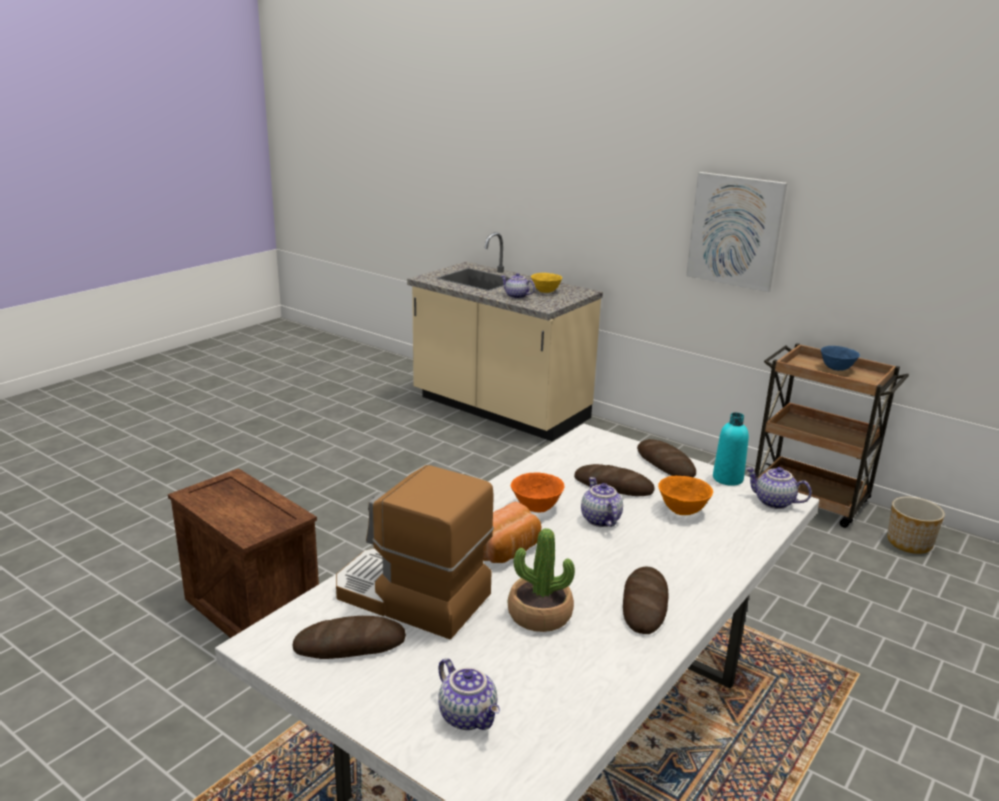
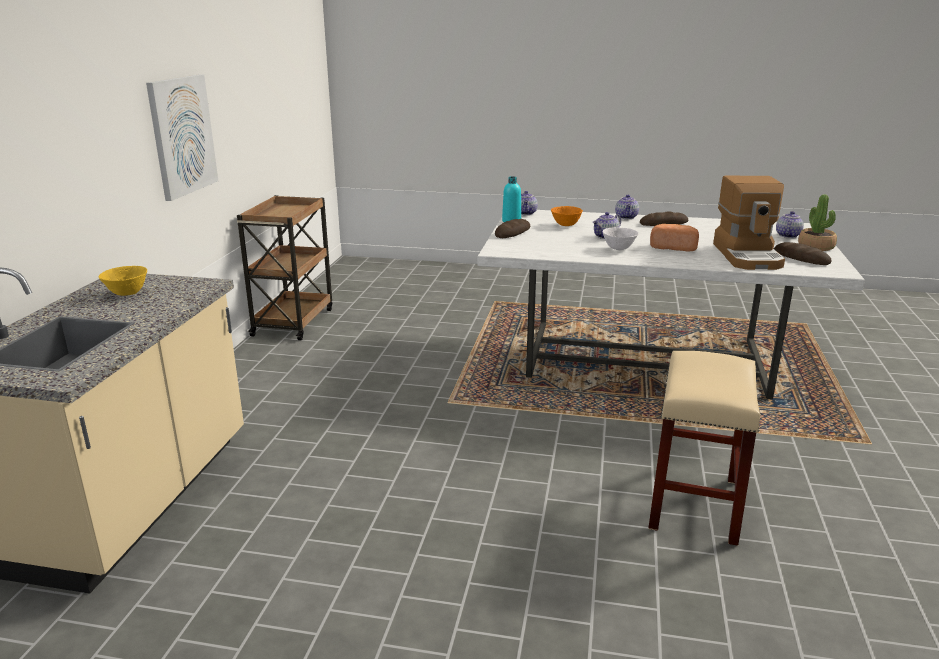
camera: 115 degrees left, 0 degrees up
crate [168,468,319,638] -> beige stool [648,351,760,546]
teapot [501,273,535,299] -> teapot moved to [615,195,639,219]
potted plant [508,528,575,632] -> potted plant moved to [798,194,837,251]
orange bowl [511,473,564,512] -> white bowl [602,227,639,250]
bread [574,464,655,496] -> none
blue bowl [821,346,860,371] -> none
planter [887,497,945,554] -> none

